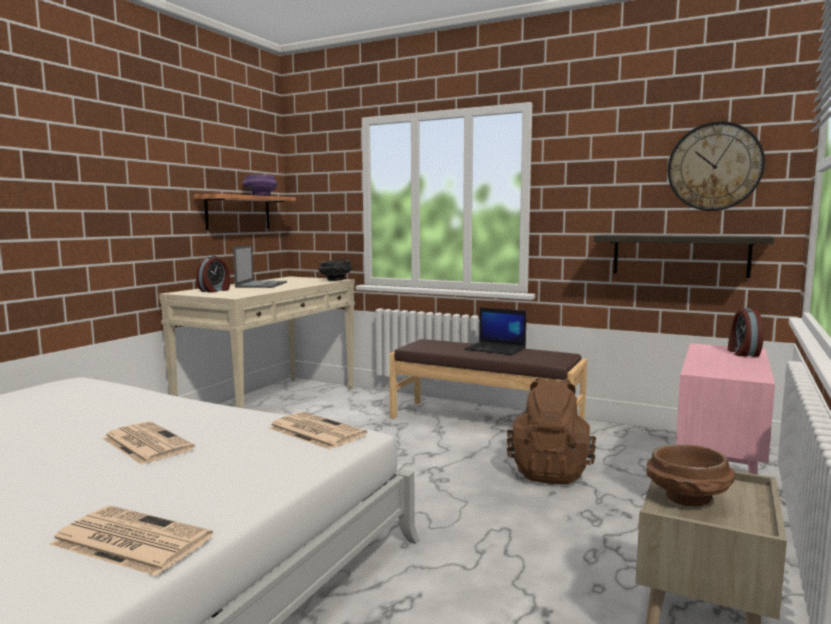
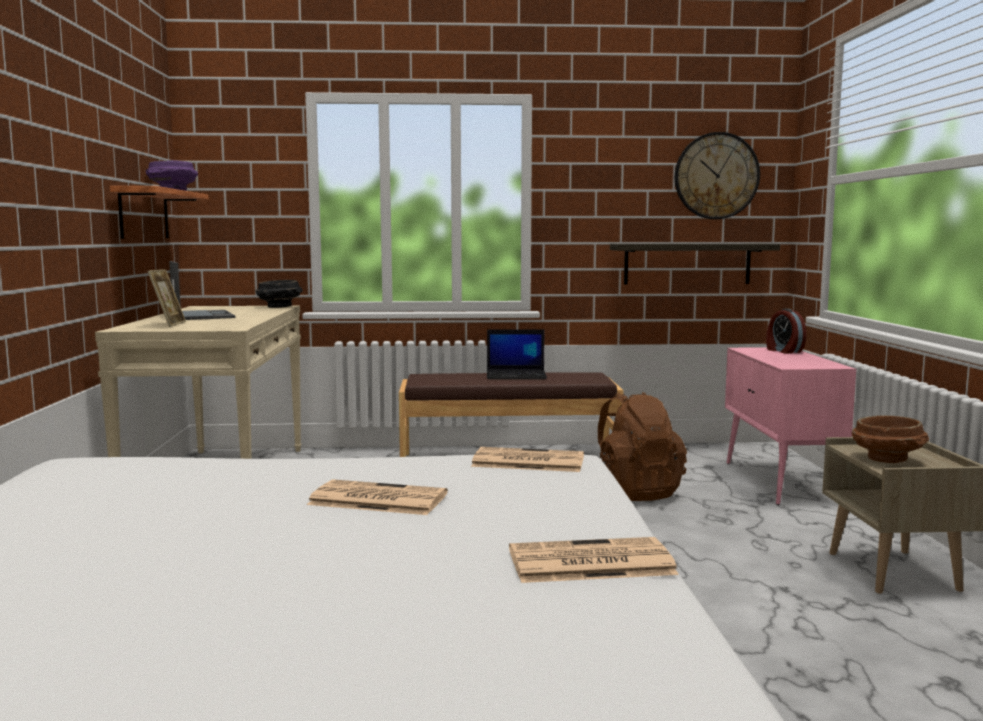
camera: 30 degrees left, 0 degrees up
alarm clock [196,256,230,293] -> picture frame [147,269,186,327]

